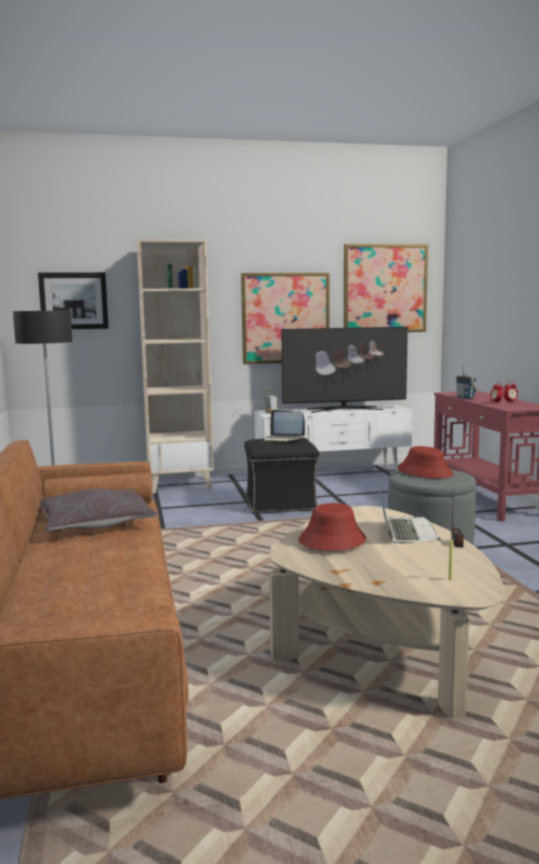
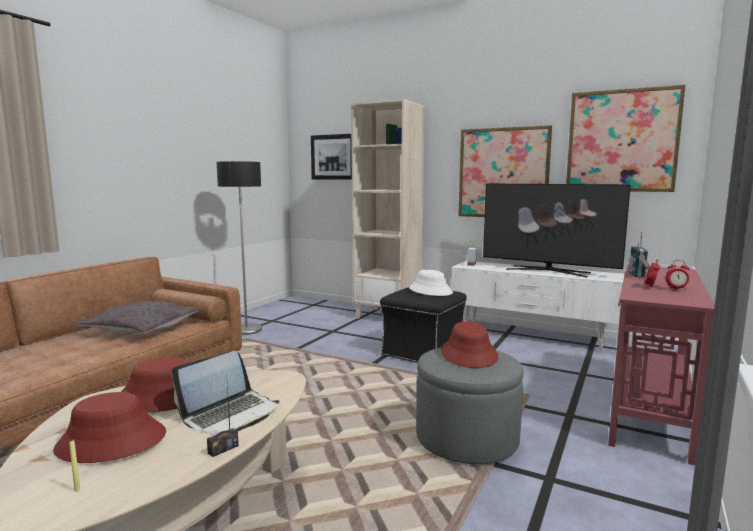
camera: 40 degrees right, 0 degrees up
laptop [263,410,305,443] -> white hat [409,270,453,296]
none -> red hat [53,392,166,463]

